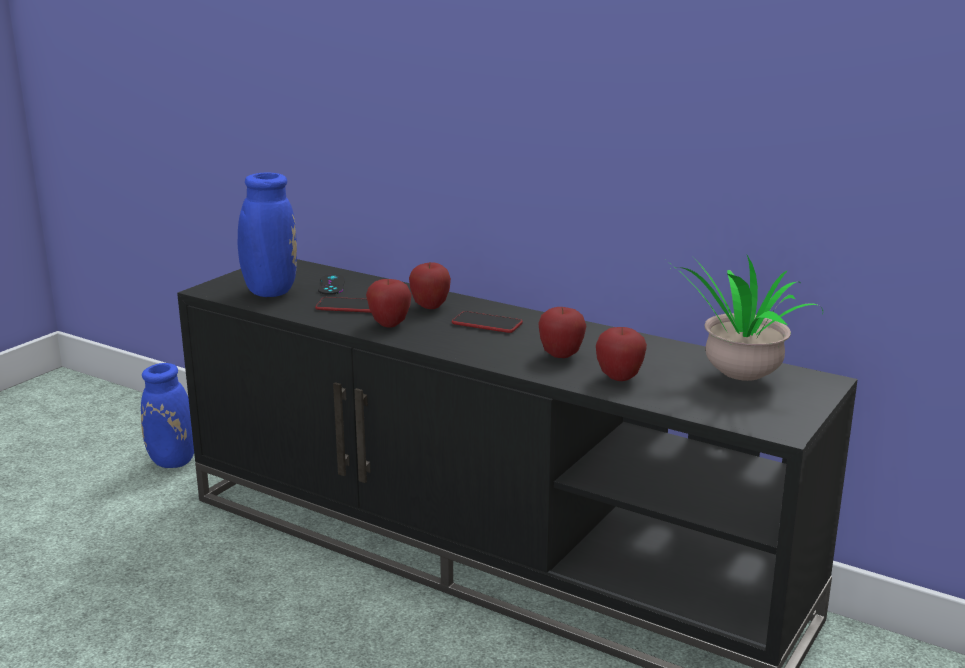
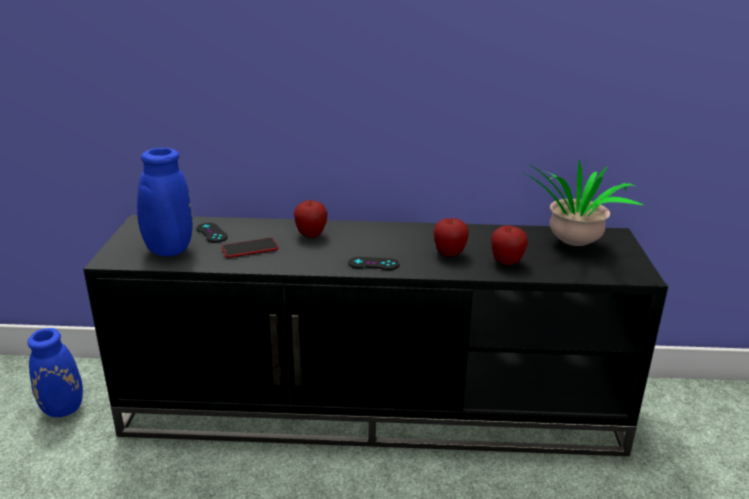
camera: 30 degrees left, 5 degrees up
apple [366,279,412,328] -> none
phone [452,311,523,333] -> none
none -> black game controller [348,257,399,270]

